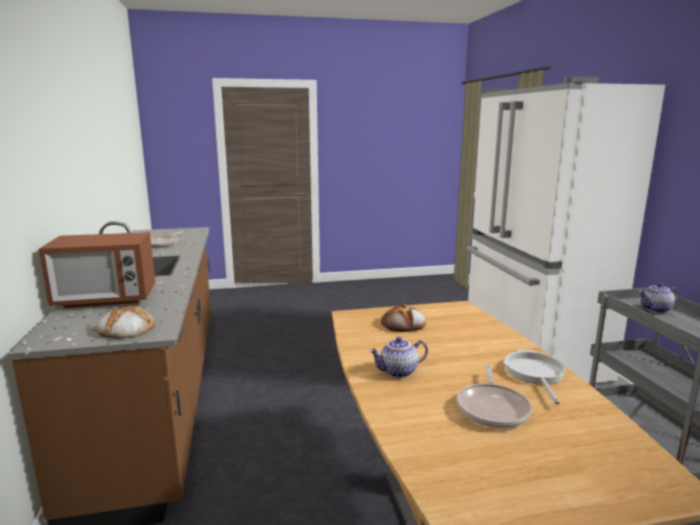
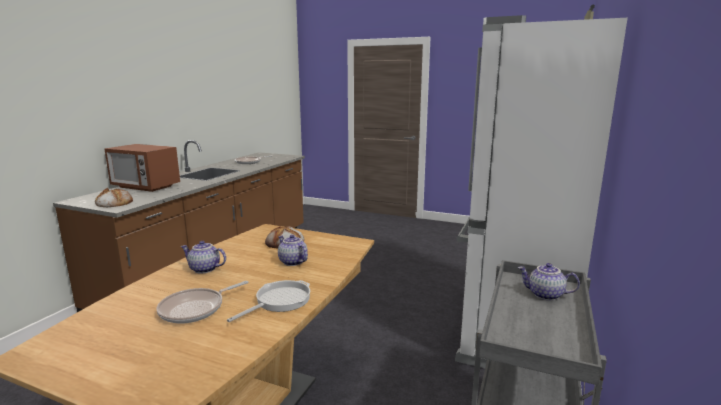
camera: 35 degrees right, 0 degrees up
none -> teapot [278,235,308,266]

